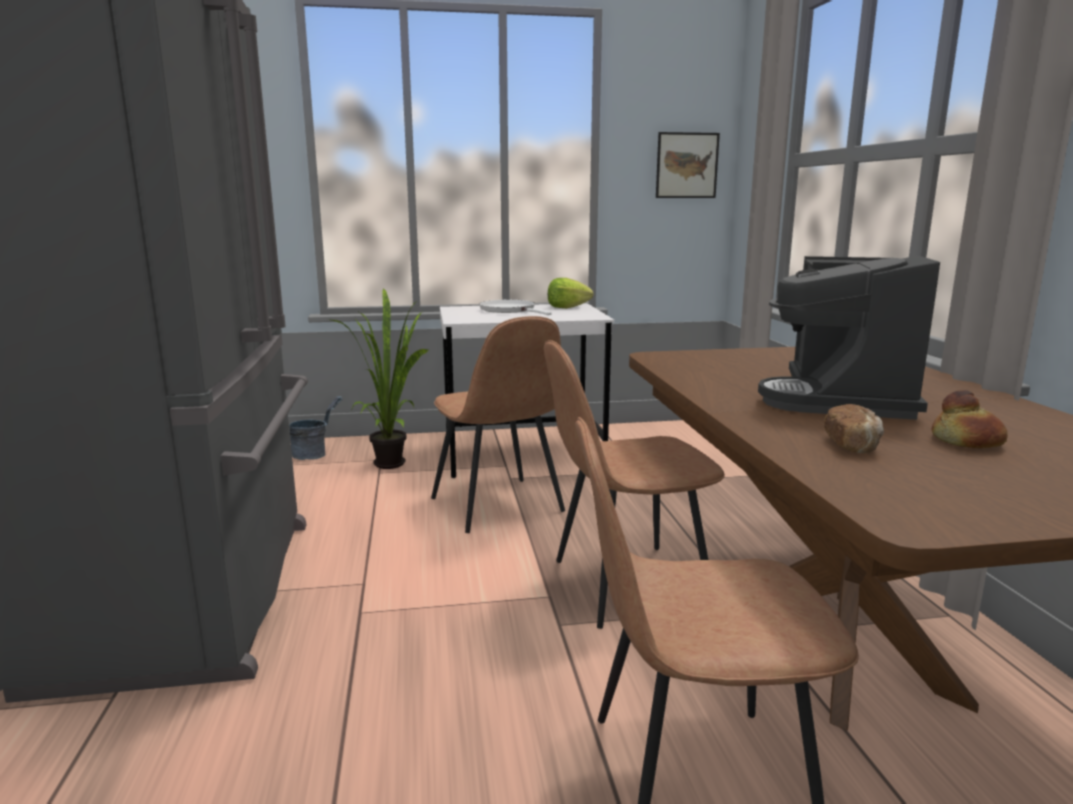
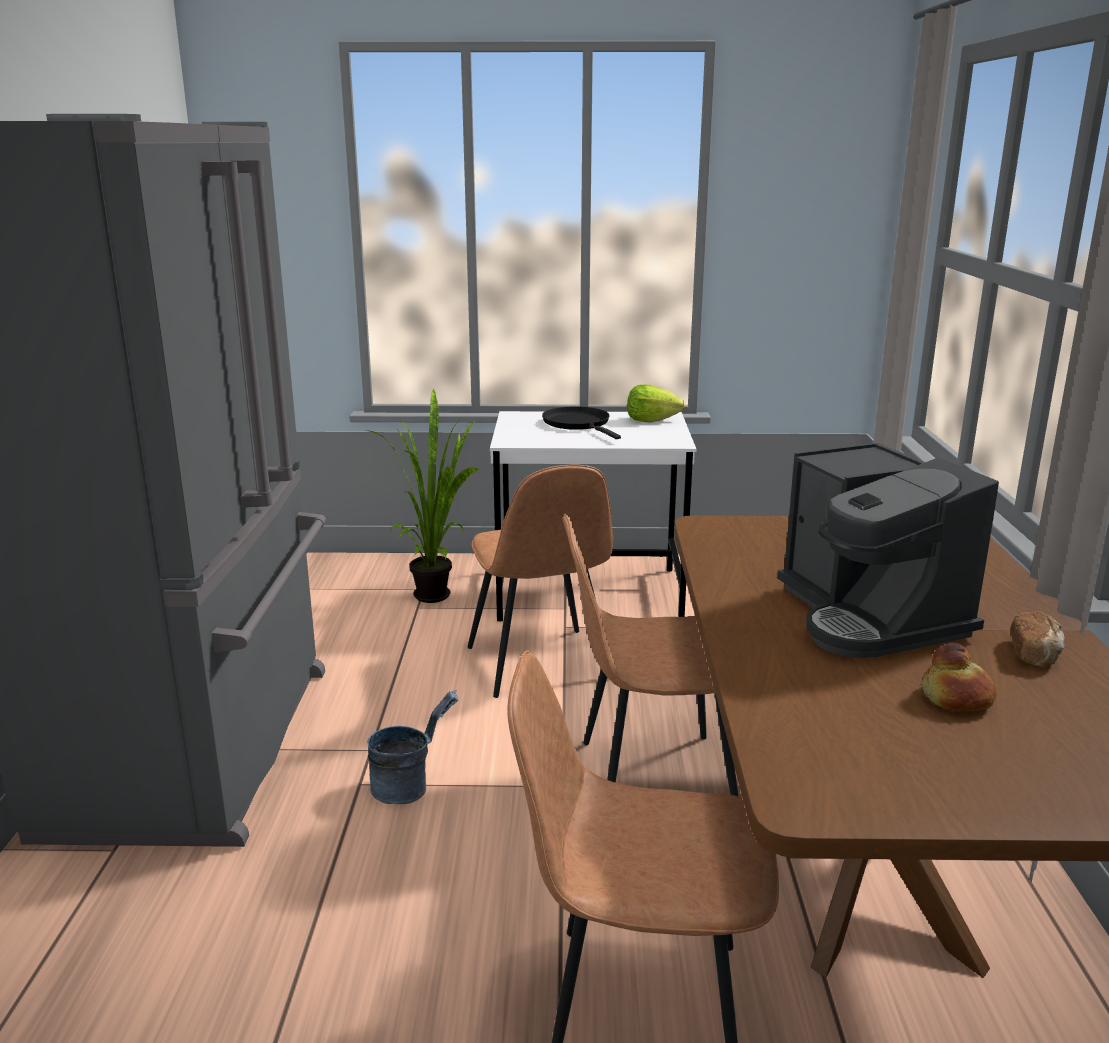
camera: 10 degrees right, 5 degrees up
grey bucket [289,396,343,460] -> grey bucket moved to [368,690,458,804]
white frying pan [479,300,552,315] -> black frying pan [542,406,621,439]
picture [656,132,720,198] -> none
coffee machine [758,256,940,420] -> coffee machine turned 45 degrees counterclockwise [777,443,999,658]
bread [824,404,884,454] -> bread moved to [1011,611,1065,667]

